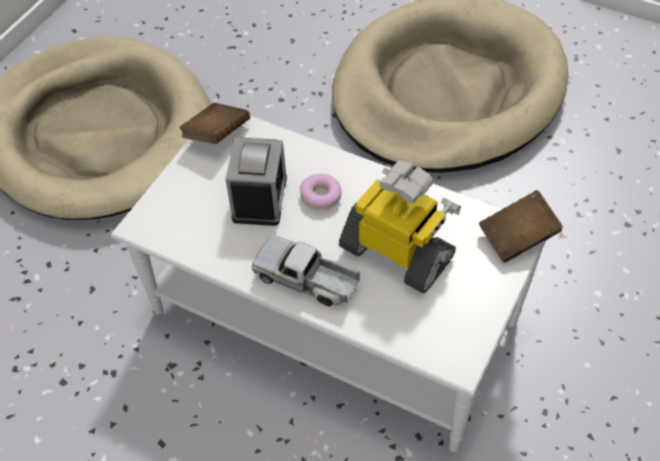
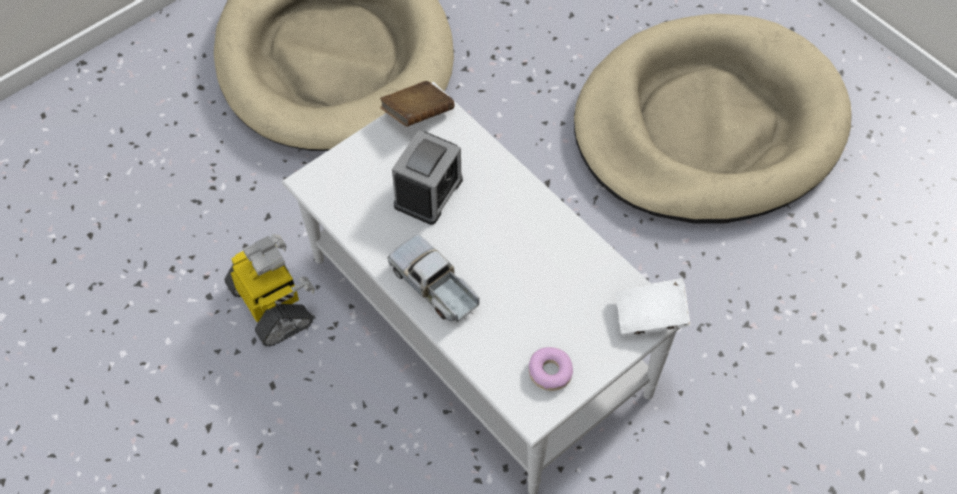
camera: 20 degrees right, 5 degrees up
donut [300,174,342,210] -> donut moved to [529,347,573,391]
toy robot [339,160,461,293] -> toy robot moved to [225,234,315,347]
brown book [479,190,563,262] -> white book [616,278,690,337]

